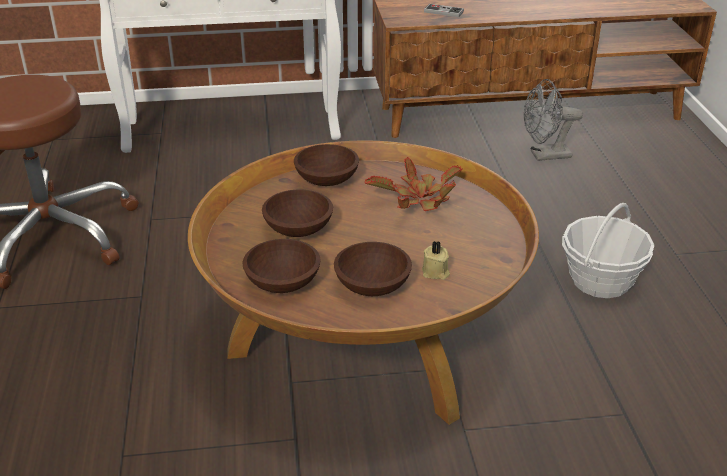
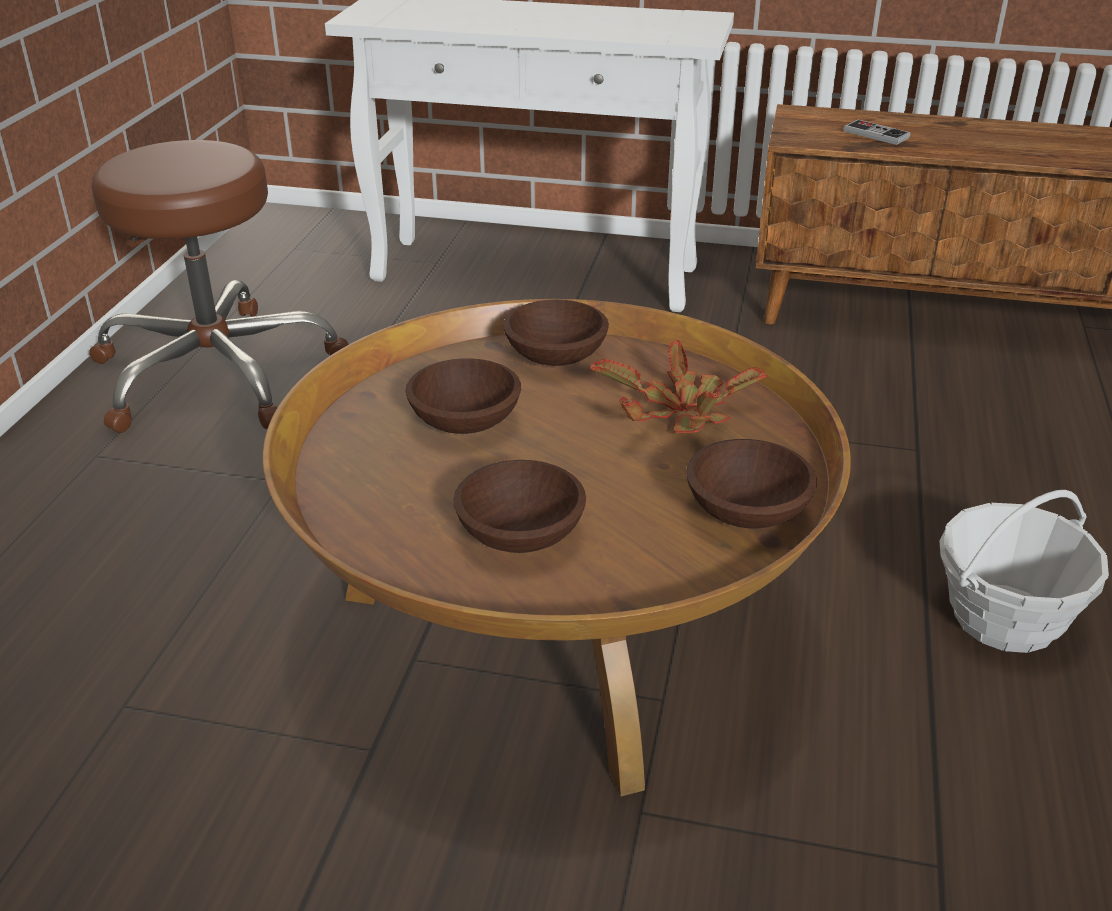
camera: 20 degrees right, 0 degrees up
brown bowl [243,239,321,293] -> brown bowl moved to [686,439,817,529]
beige candle [422,241,450,280] -> none
grey fan [524,79,583,161] -> none

